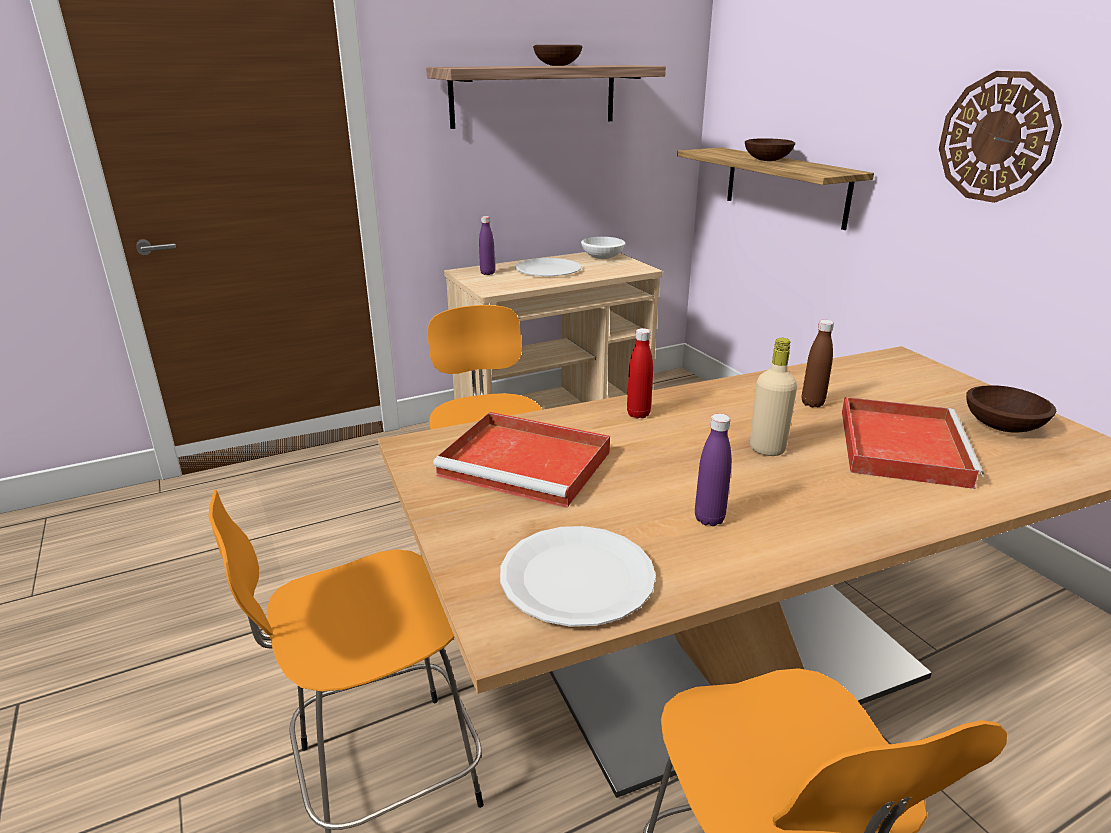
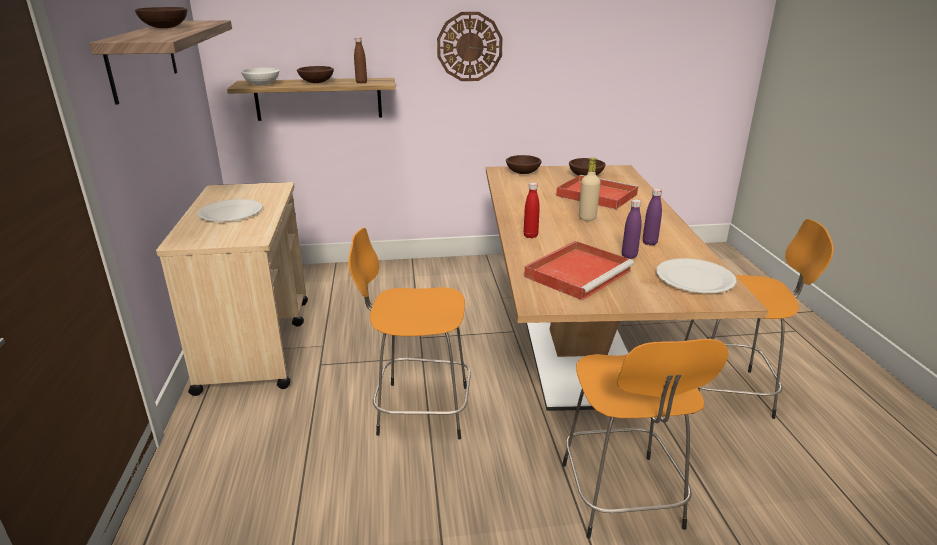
camera: 70 degrees left, 0 degrees up
purple bottle [479,216,495,275] -> purple bottle moved to [622,199,641,259]
white bowl [581,237,625,259] -> white bowl moved to [241,68,279,85]
brown bottle [802,320,834,407] -> brown bottle moved to [354,37,367,84]
none -> brown bowl [506,155,542,174]

